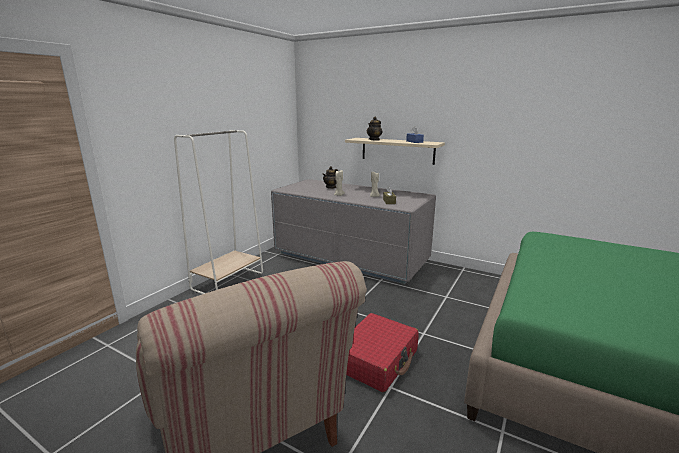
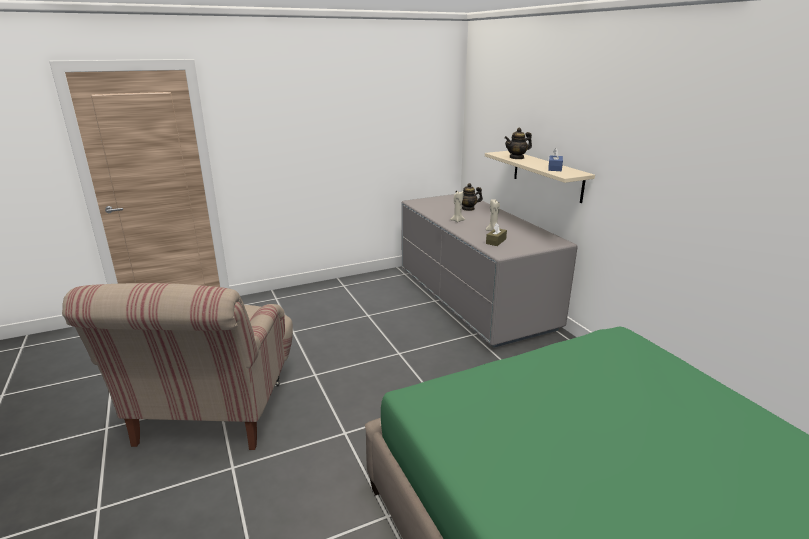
camera: 35 degrees right, 5 degrees up
clothes rack [174,130,263,294] -> none
red suitcase [346,313,419,392] -> none

